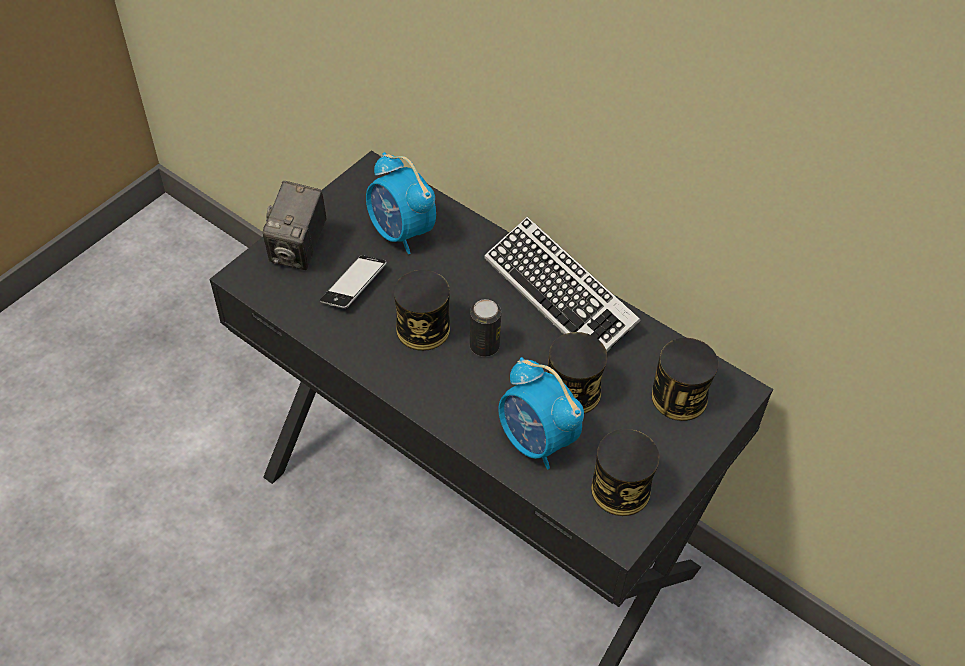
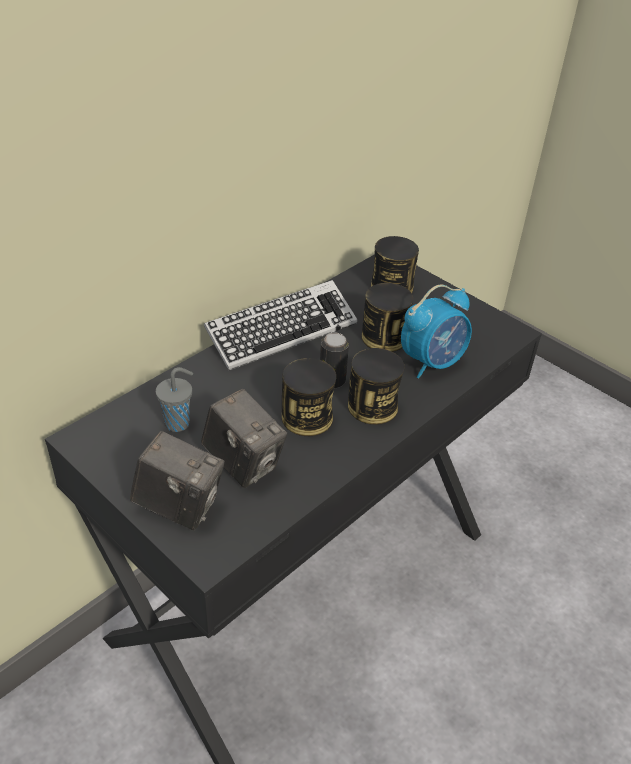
camera: 85 degrees left, 10 degrees down
phone [320,255,387,309] -> camera [201,389,287,488]
alarm clock [366,152,436,254] -> grey cup [156,367,193,432]
can [591,429,659,516] -> can moved to [348,348,404,425]

